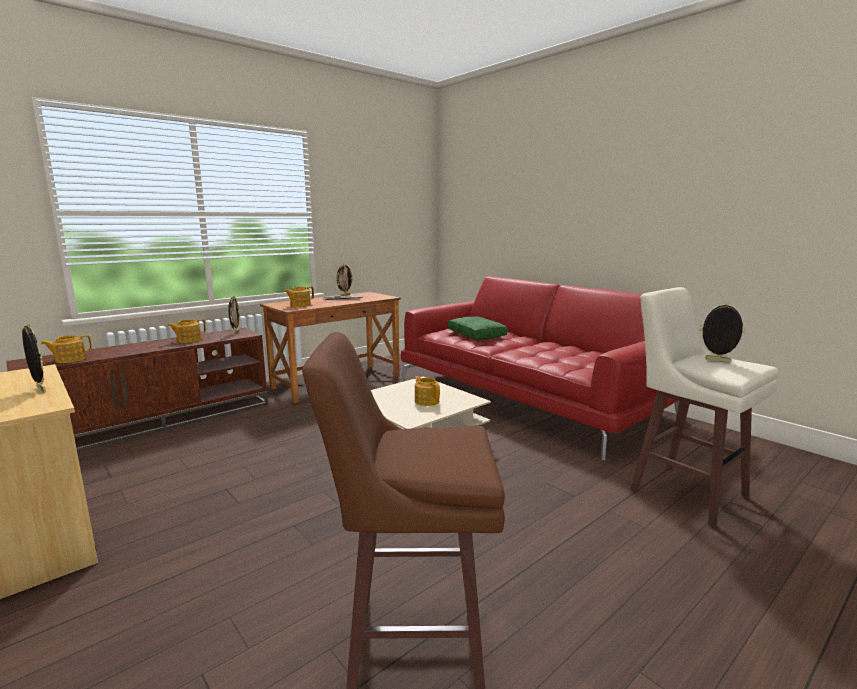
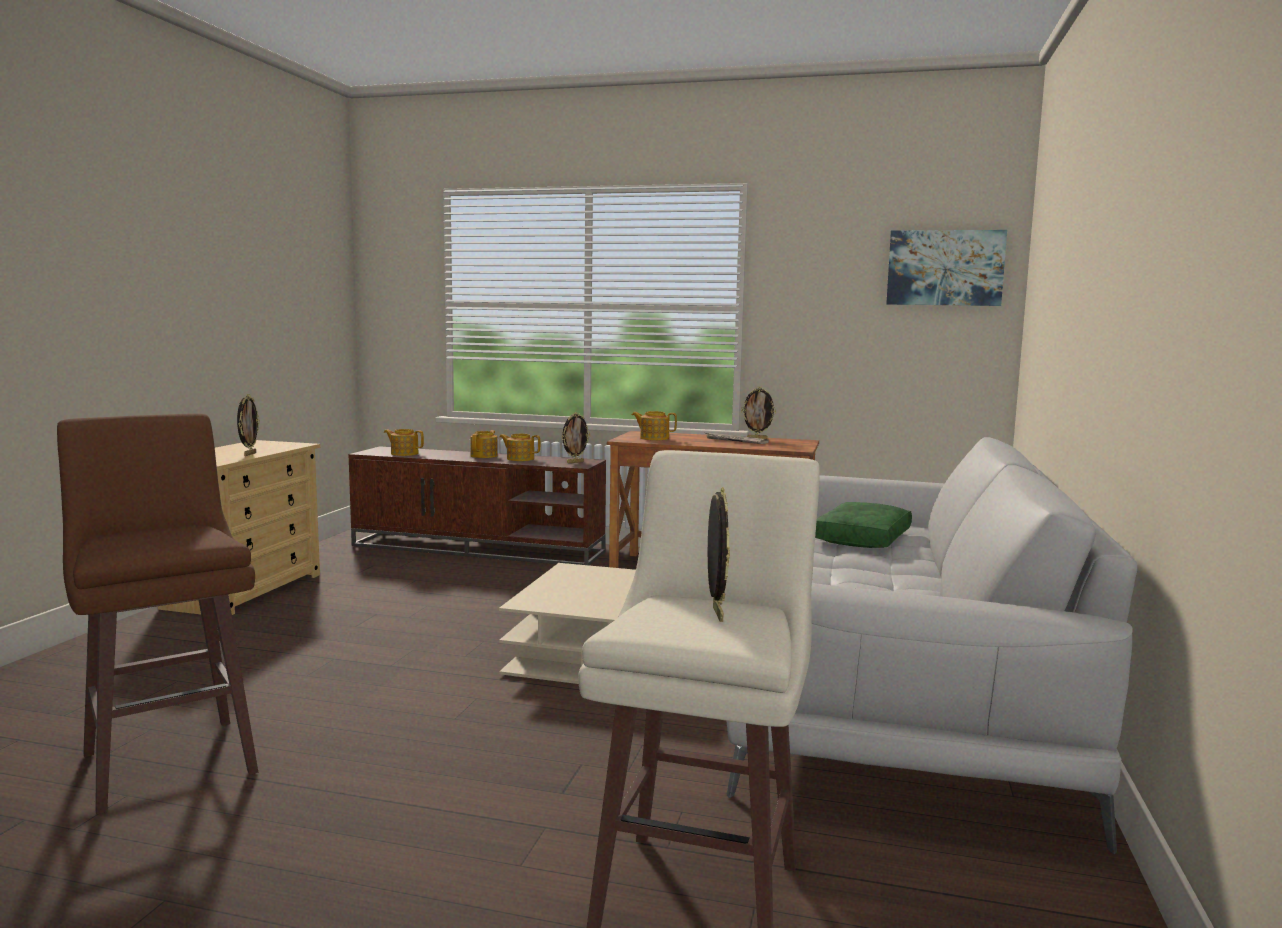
camera: 55 degrees right, 5 degrees down
red sofa [401,277,680,461] -> grey sofa [727,437,1137,854]
teapot [414,376,440,406] -> teapot moved to [470,430,498,458]
none -> picture [886,230,1007,306]

